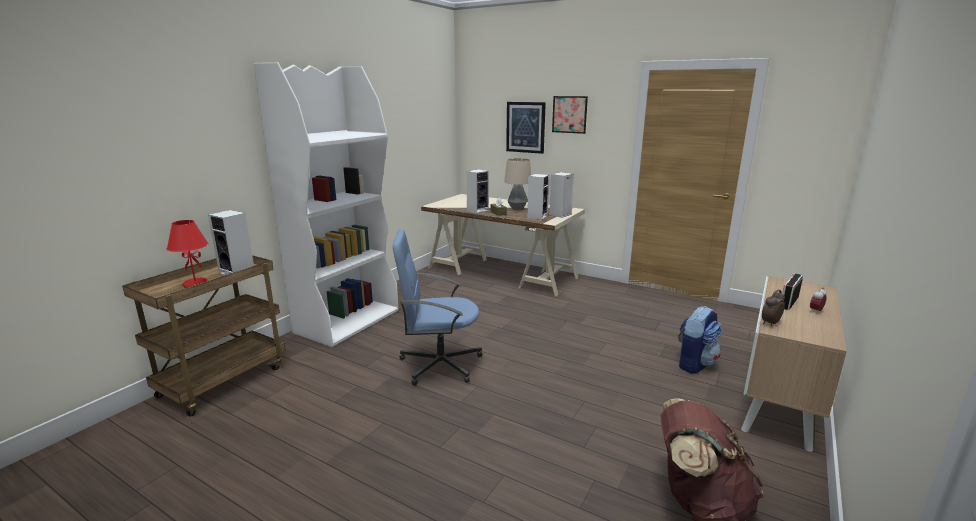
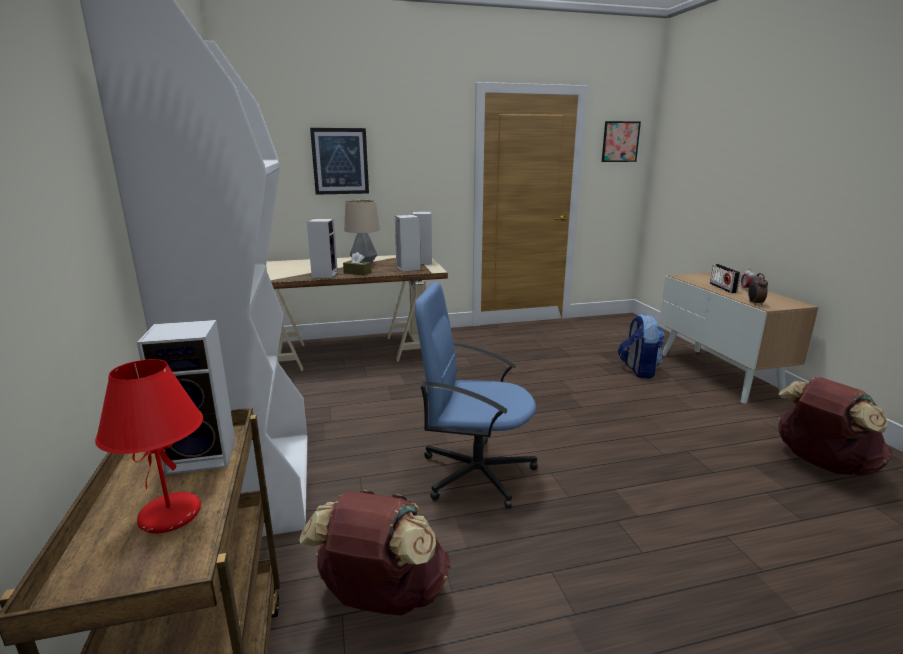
camera: 45 degrees left, 0 degrees up
blue office chair [393,229,482,385] -> blue office chair turned 60 degrees clockwise [415,282,537,509]
picture [552,96,588,134] -> picture moved to [602,121,641,162]
none -> brown backpack [299,490,451,615]

